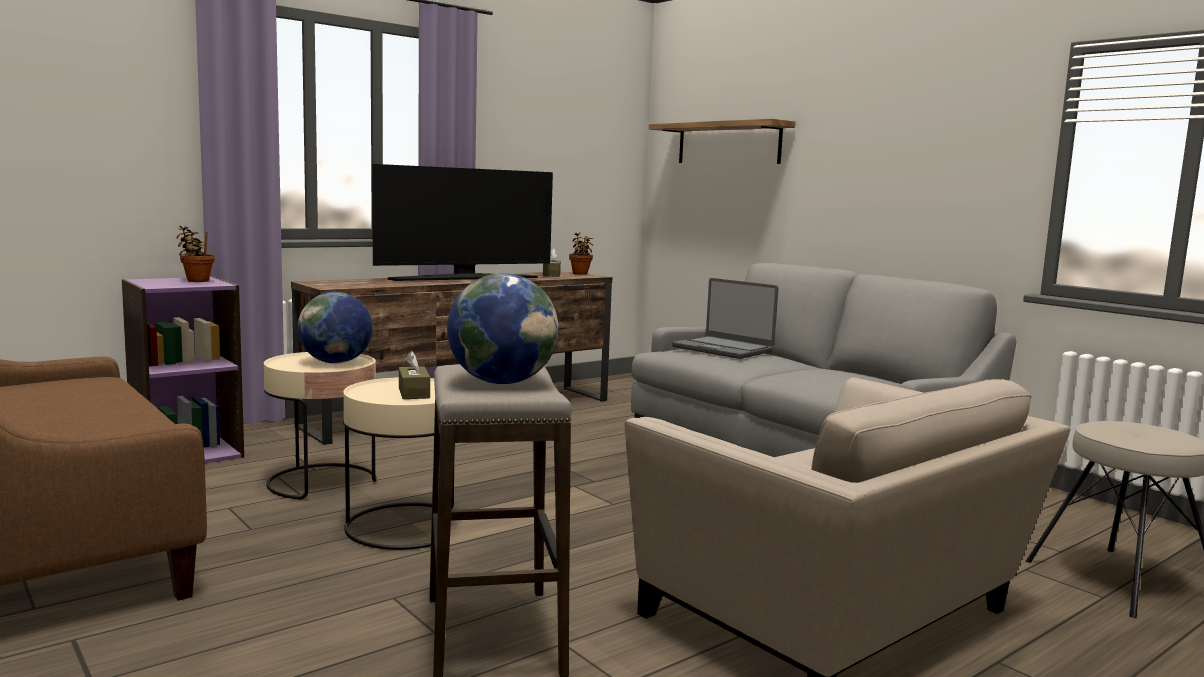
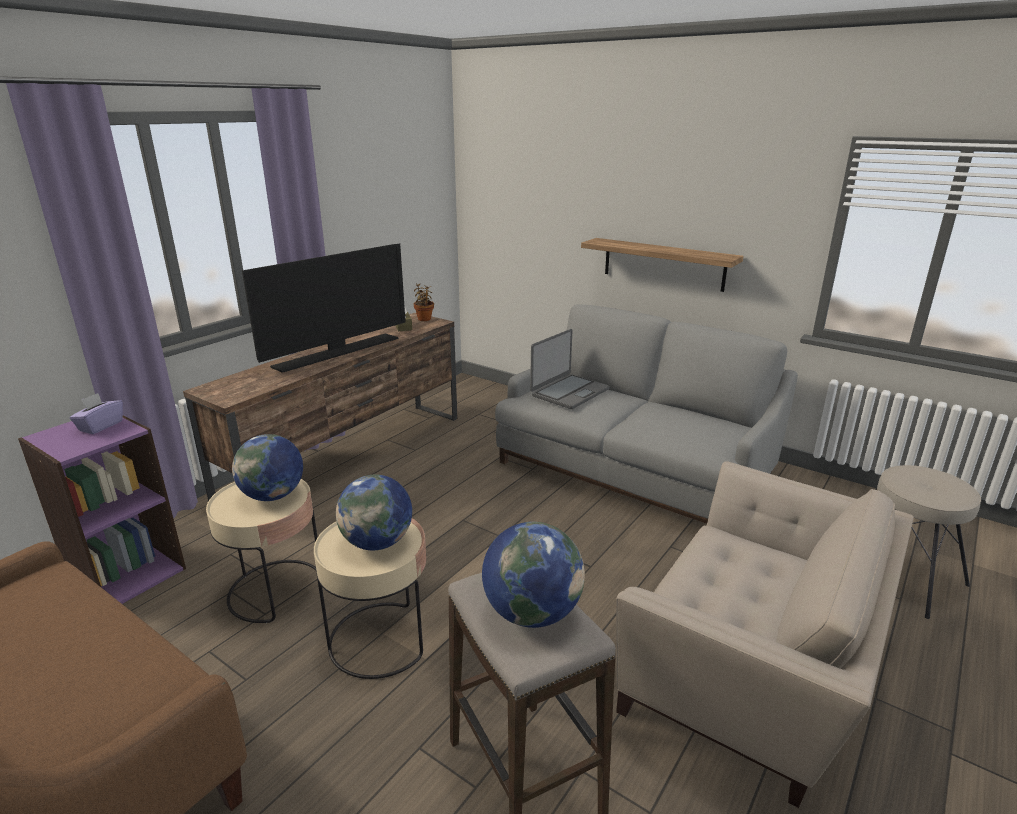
camera: 15 degrees left, 15 degrees up
potted plant [176,225,215,282] -> purple tissue box [69,393,123,434]
brown tissue box [399,351,430,399] -> globe [336,474,412,550]
shelf [649,118,796,164] -> shelf moved to [581,238,744,292]
laptop [672,278,779,359] -> laptop turned 75 degrees counterclockwise [530,329,610,409]

